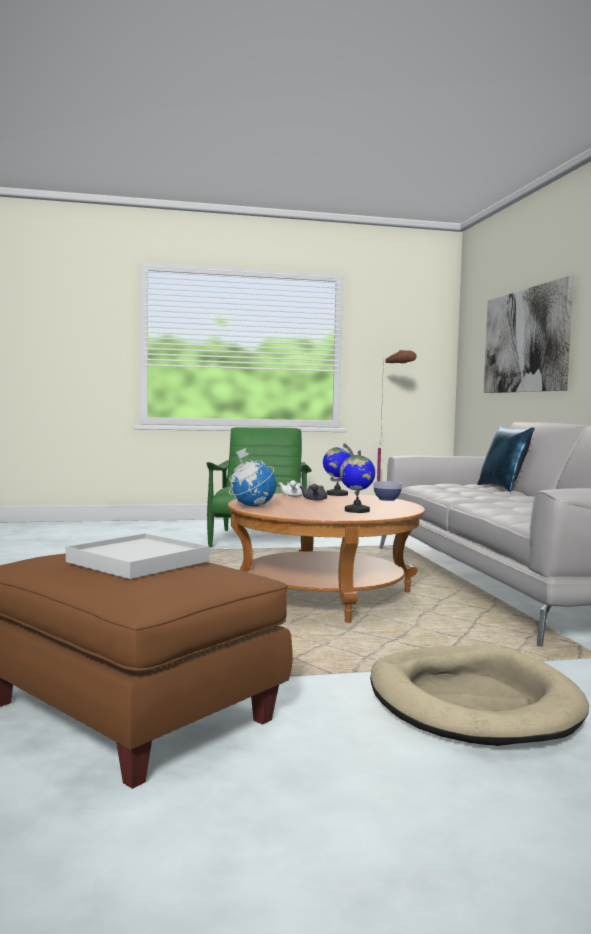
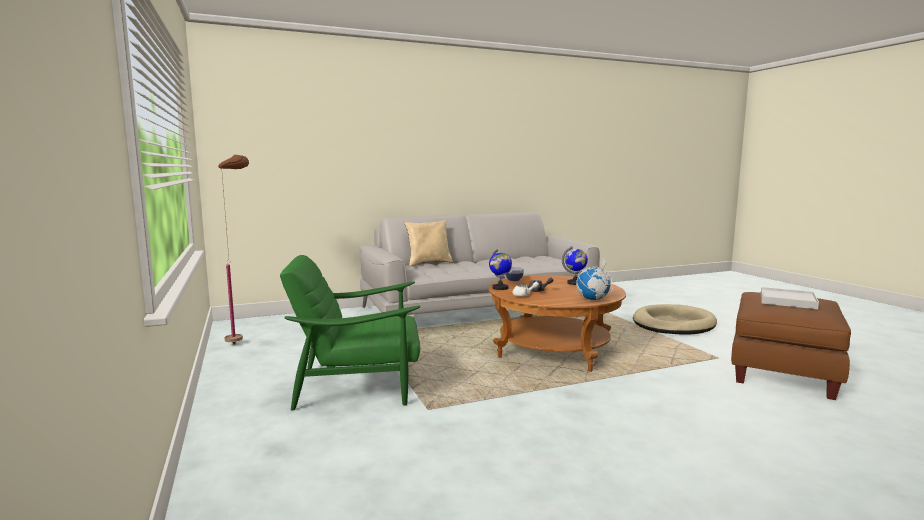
camera: 100 degrees left, 5 degrees up
blue pillow [477,426,534,492] -> beige pillow [405,220,453,266]
picture [484,276,574,393] -> none

